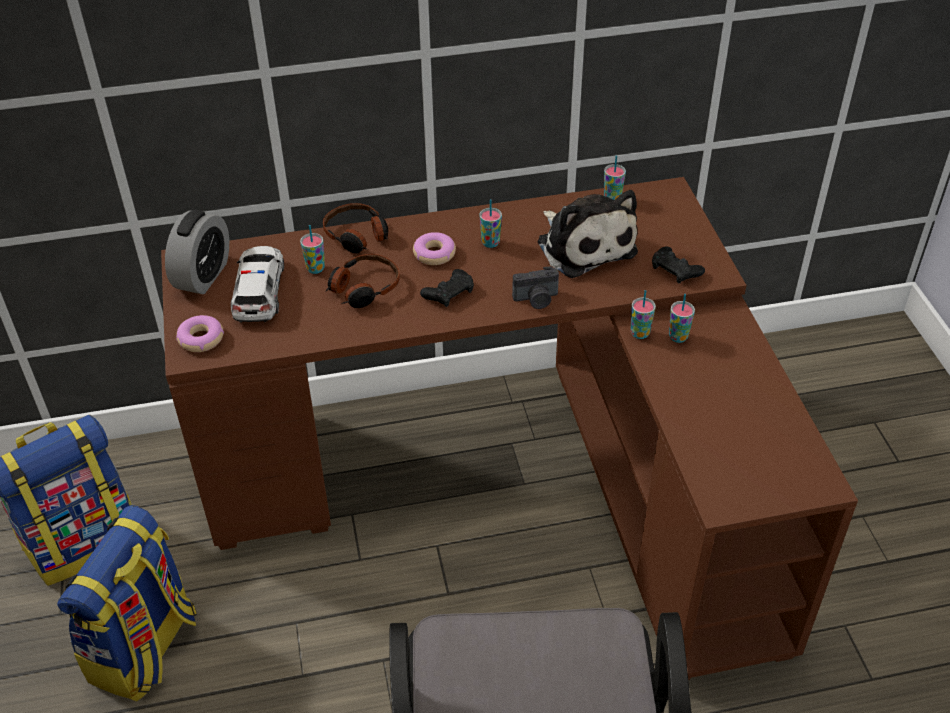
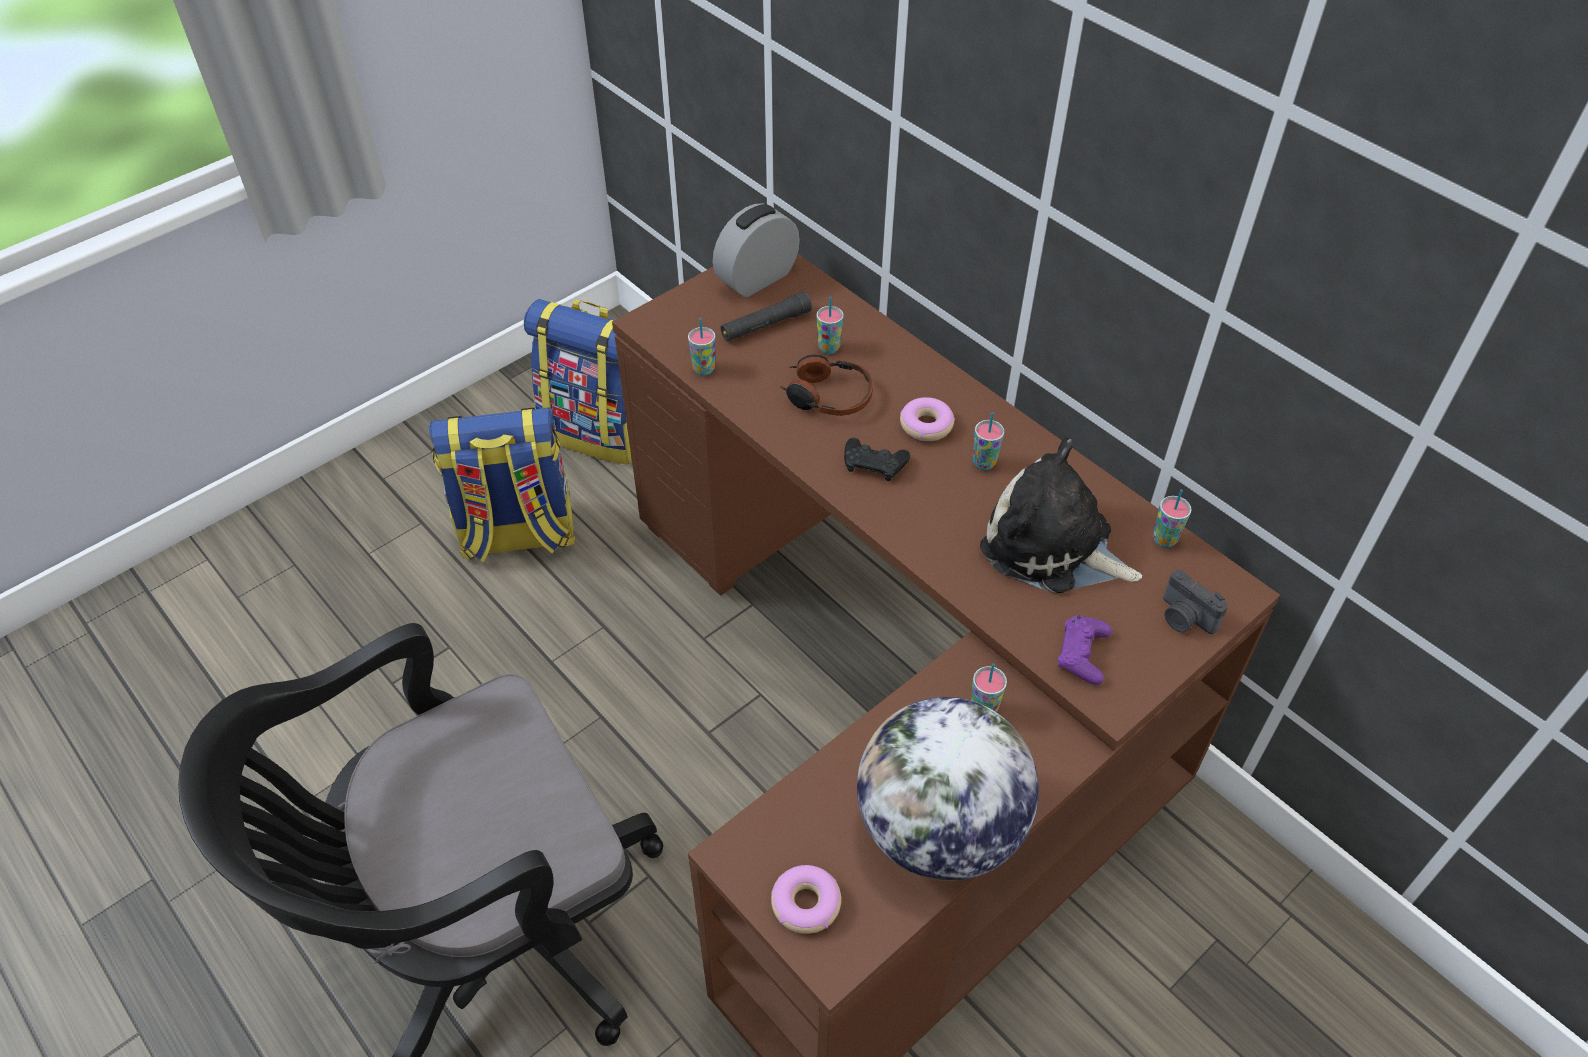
camera: 60 degrees right, 5 degrees up
alarm clock [165,210,229,294] -> alarm clock turned 150 degrees clockwise [713,203,800,297]
donut [176,315,224,352] -> donut moved to [771,865,841,934]
toy car [231,246,284,323] -> black flashlight [721,292,812,341]
headphones [323,203,388,254] -> none
camera [512,266,559,309] -> camera moved to [1163,570,1228,634]
plush toy [537,190,638,278] -> plush toy turned 90 degrees clockwise [980,437,1142,593]
cup [631,290,656,339] -> cup moved to [688,318,716,376]
black game controller [652,247,705,283] -> purple game controller [1058,615,1112,685]
none -> globe [857,697,1039,881]

